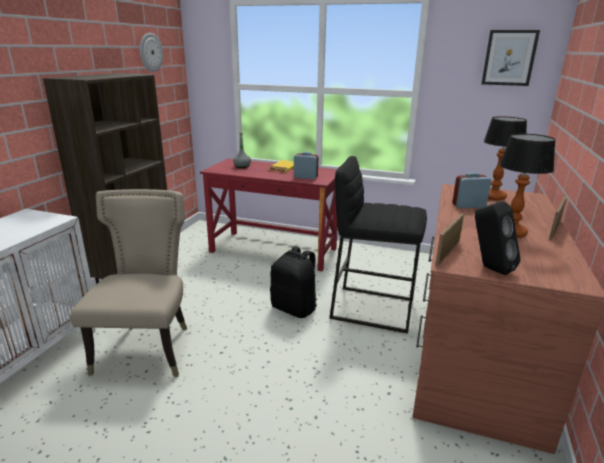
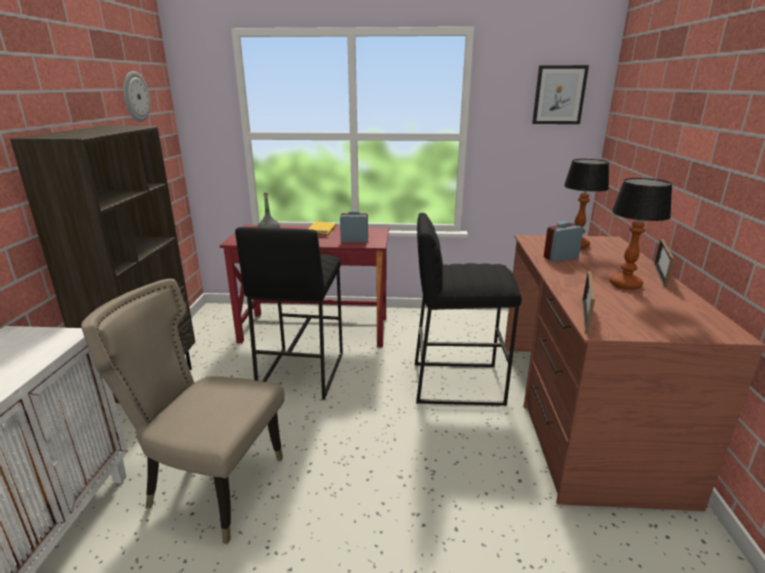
camera: 15 degrees left, 0 degrees up
beige chair [70,189,187,377] -> beige chair turned 60 degrees counterclockwise [81,279,285,544]
black backpack [270,246,318,318] -> none
black speaker [475,201,521,275] -> none
none -> black stool [235,227,343,400]

